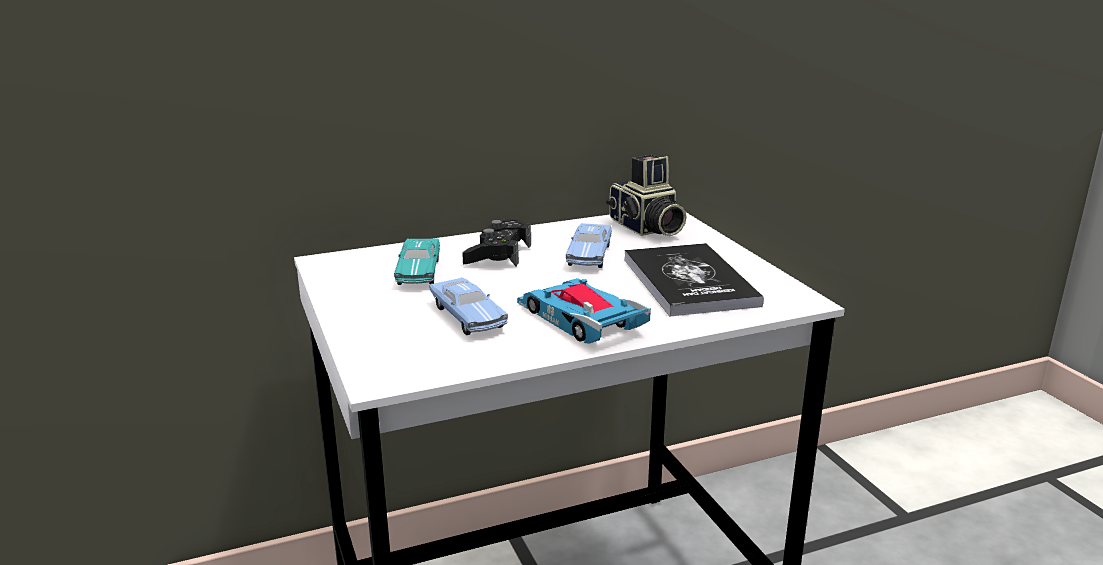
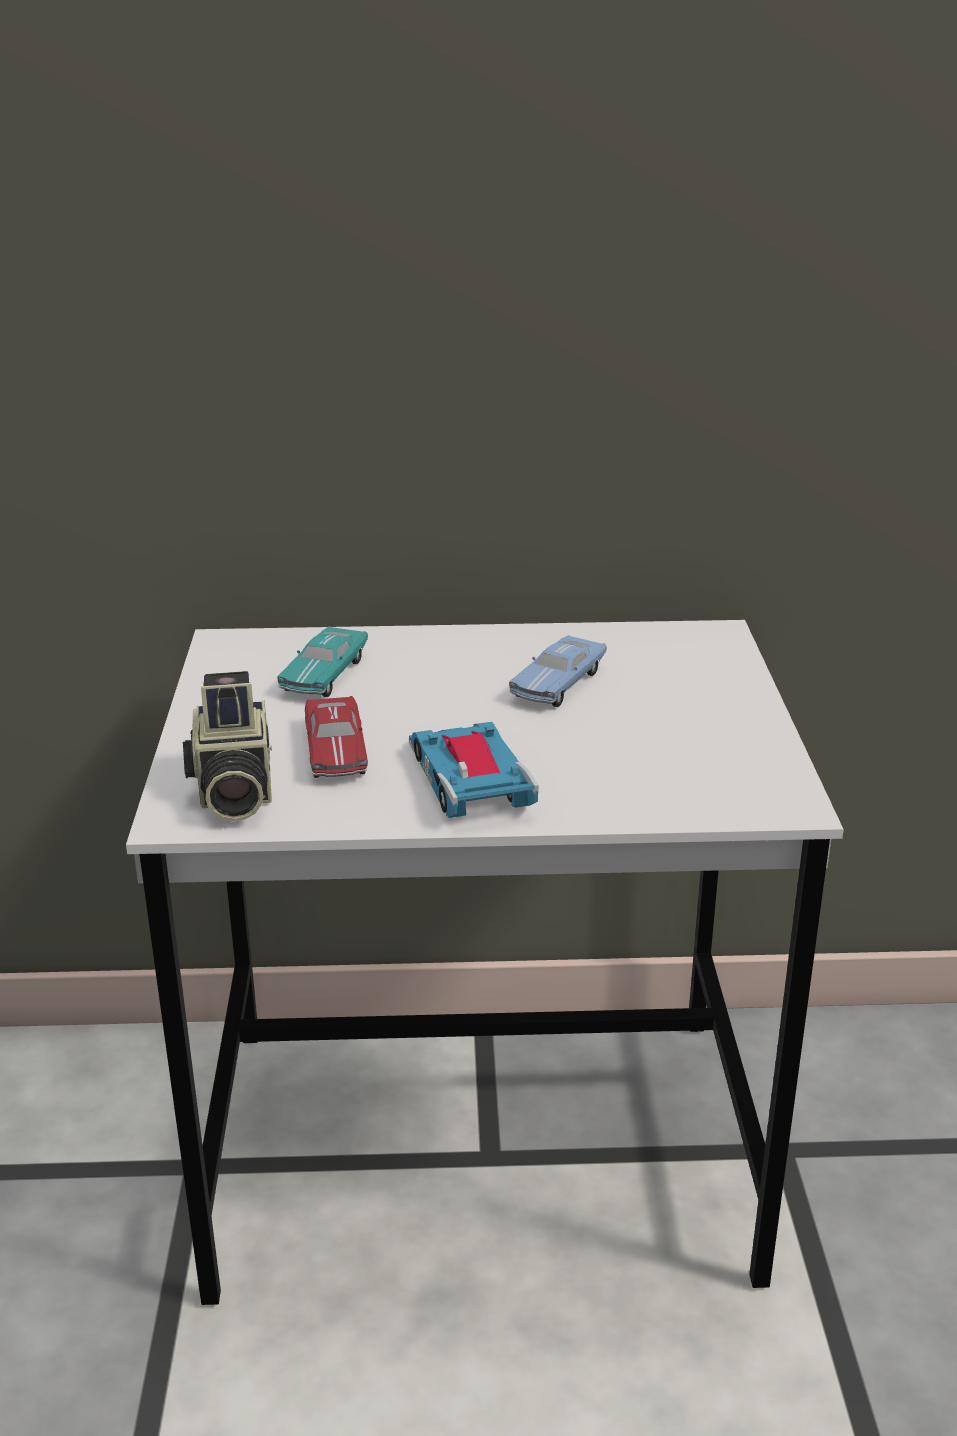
camera: 20 degrees right, 5 degrees up
blue toy car [430,277,508,335] -> red toy car [305,696,368,778]
black game controller [462,219,531,266] -> none
camera [606,155,687,236] -> camera moved to [183,671,272,822]
book [624,243,764,316] -> none

